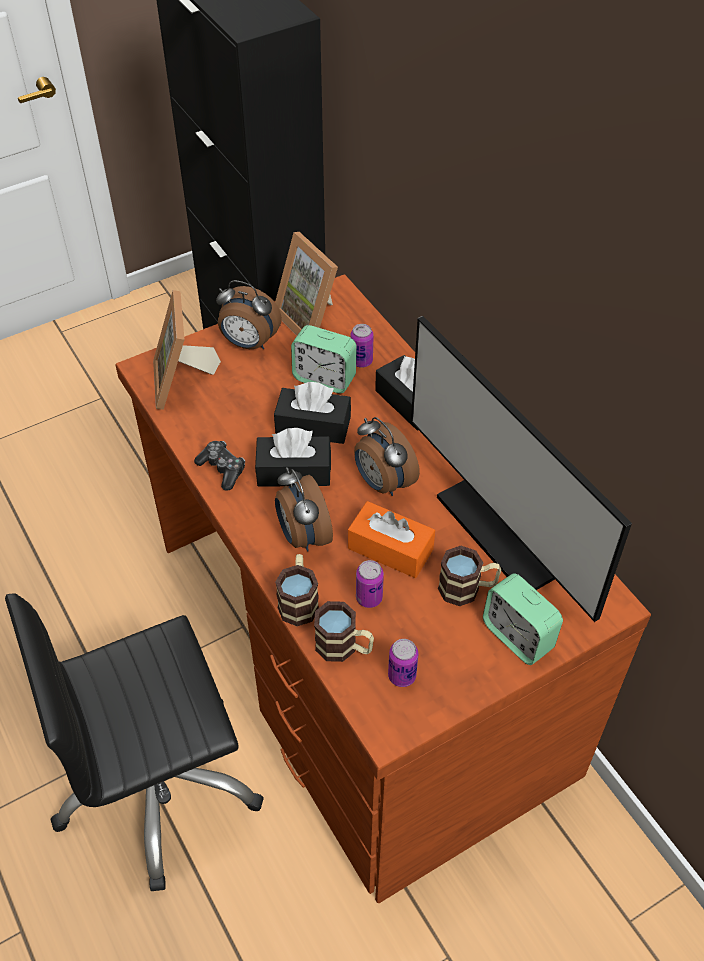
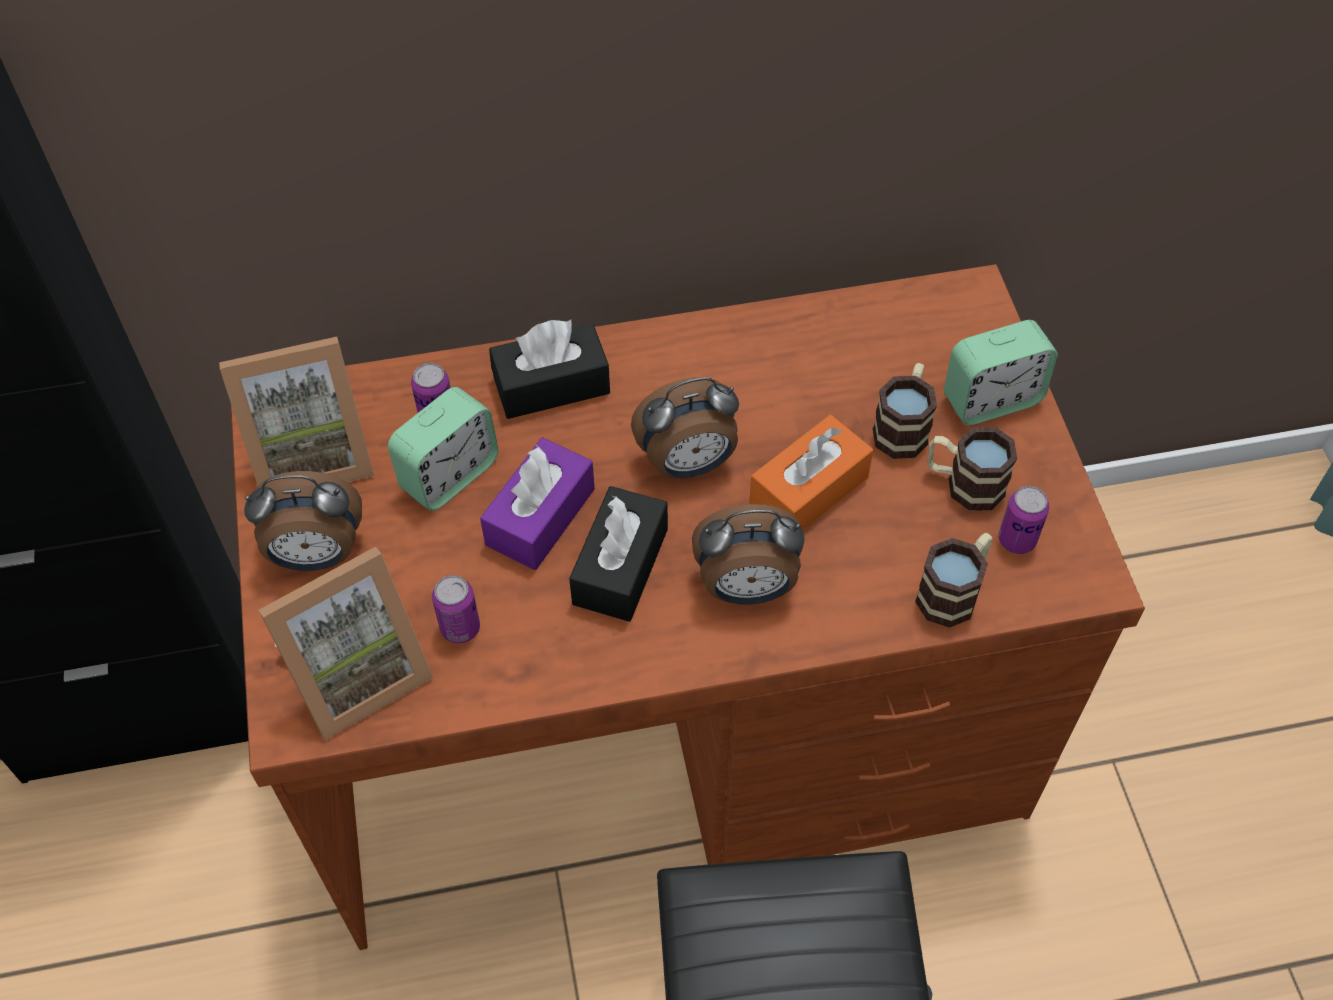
camera: 70 degrees left, 5 degrees up
picture frame [153,290,221,410] -> picture frame turned 45 degrees counterclockwise [259,547,433,740]
game controller [194,441,245,491] -> none
alarm clock [216,280,282,349] -> alarm clock turned 45 degrees clockwise [244,471,362,571]
black tissue box [274,382,351,444] -> purple tissue box [480,438,595,570]
mug [275,554,319,626] -> mug moved to [927,427,1017,511]
can [356,560,384,608] -> can moved to [432,575,480,644]
monitor [411,316,632,622] -> none

